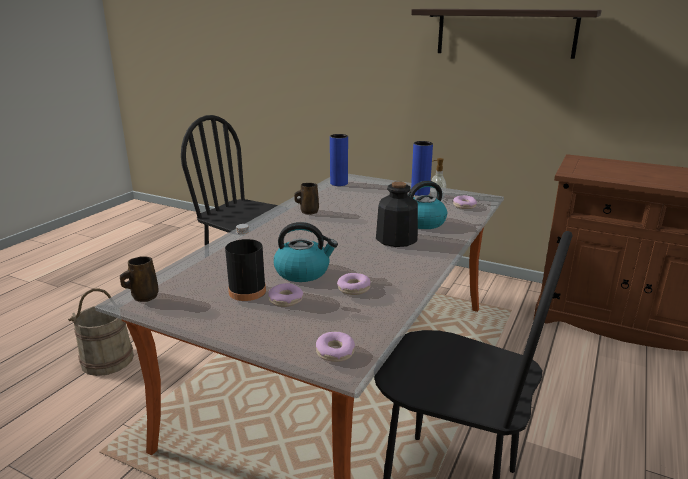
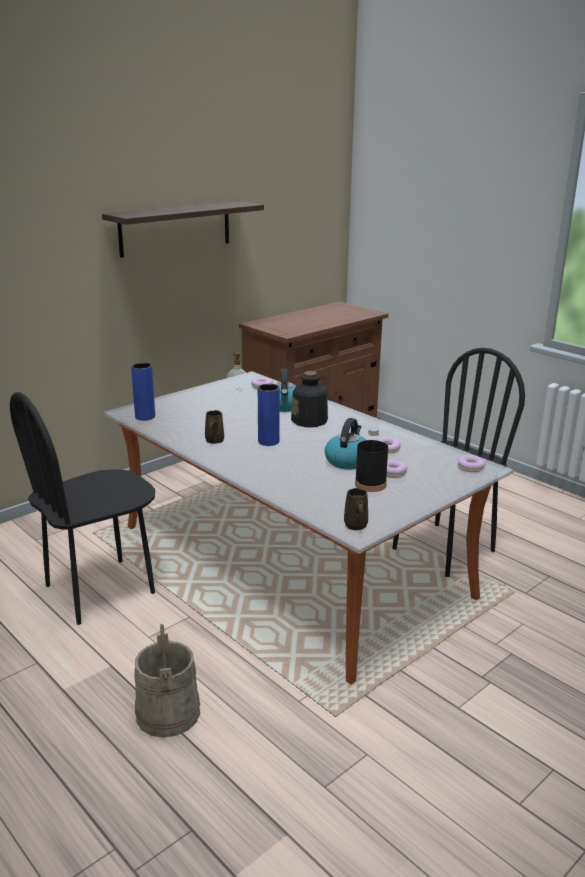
camera: 70 degrees left, 0 degrees up
blue vase [411,141,433,196] -> blue vase moved to [258,384,280,446]

